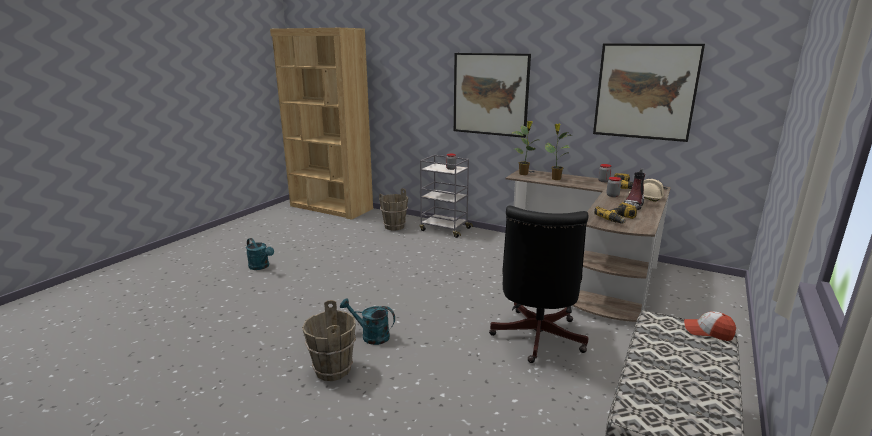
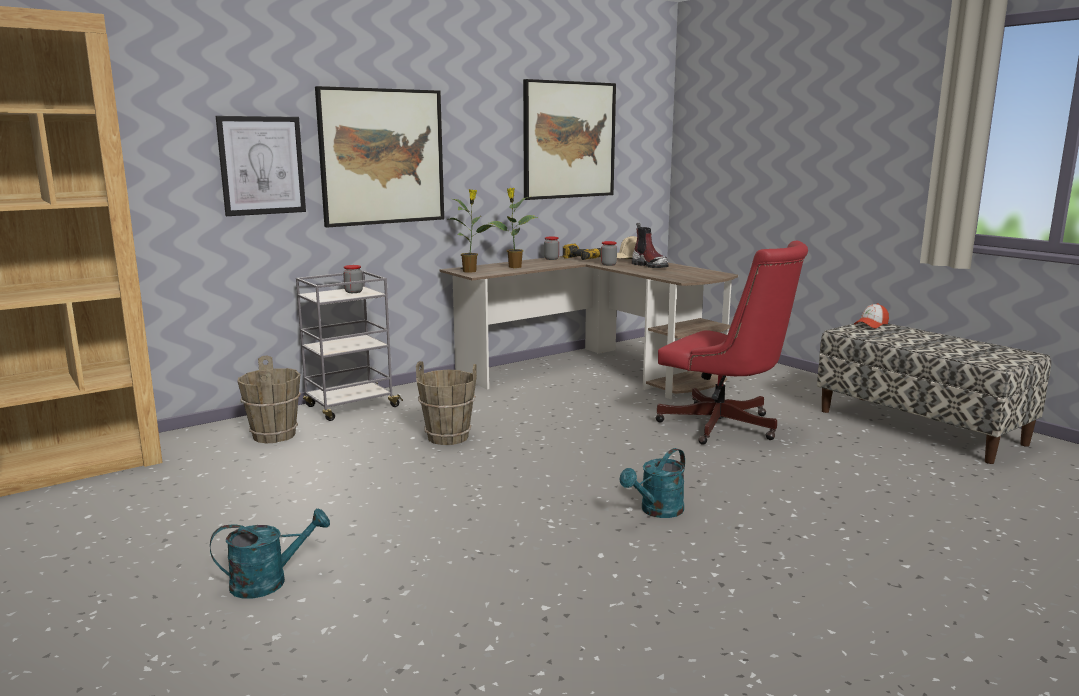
camera: 65 degrees left, 5 degrees down
brown bucket [302,300,356,381] -> brown bucket moved to [416,361,477,445]
black office chair [489,206,588,363] -> red office chair [655,241,808,445]
power drill [594,202,637,224] -> none
none -> picture [216,116,306,216]

